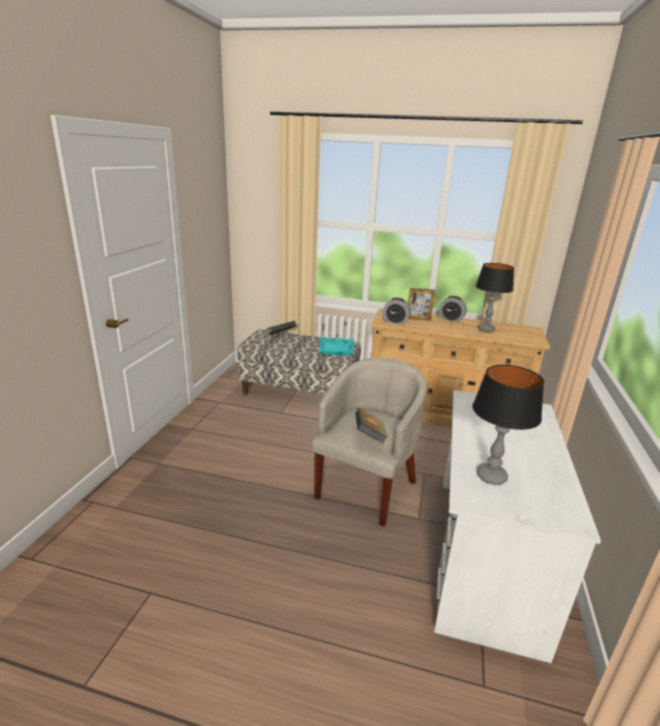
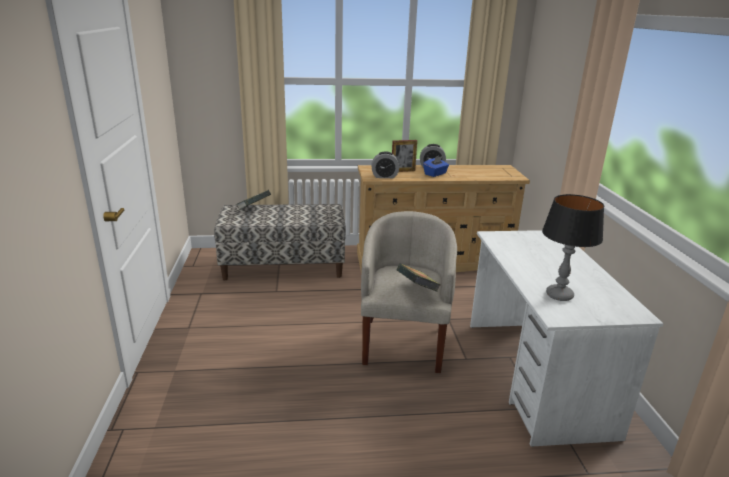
camera: 20 degrees left, 0 degrees up
turquoise tray [318,337,354,355] -> none
table lamp [476,263,514,332] -> none
none -> blue tissue box [423,156,449,177]

